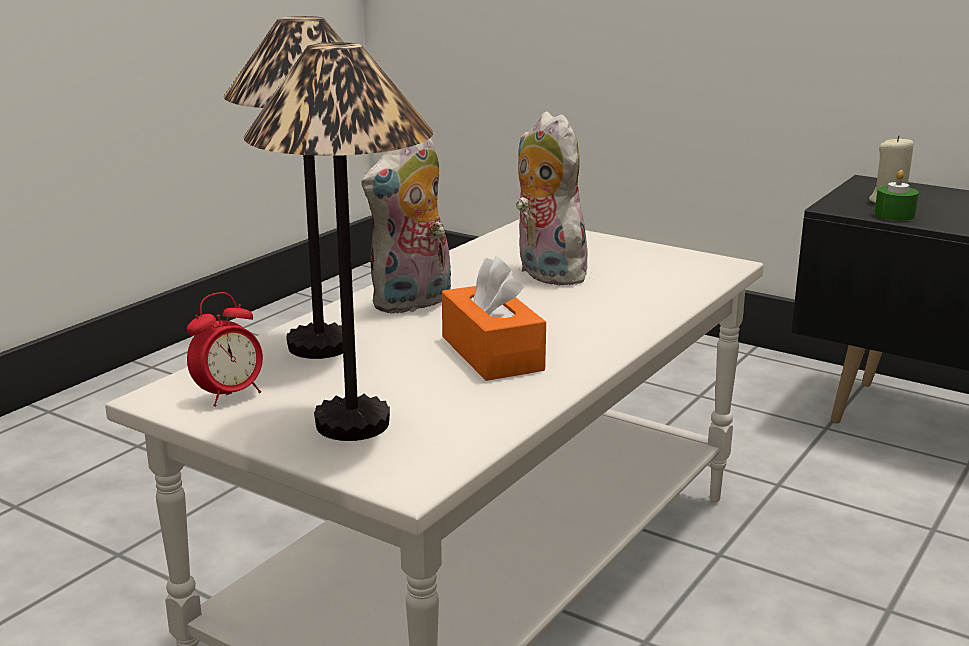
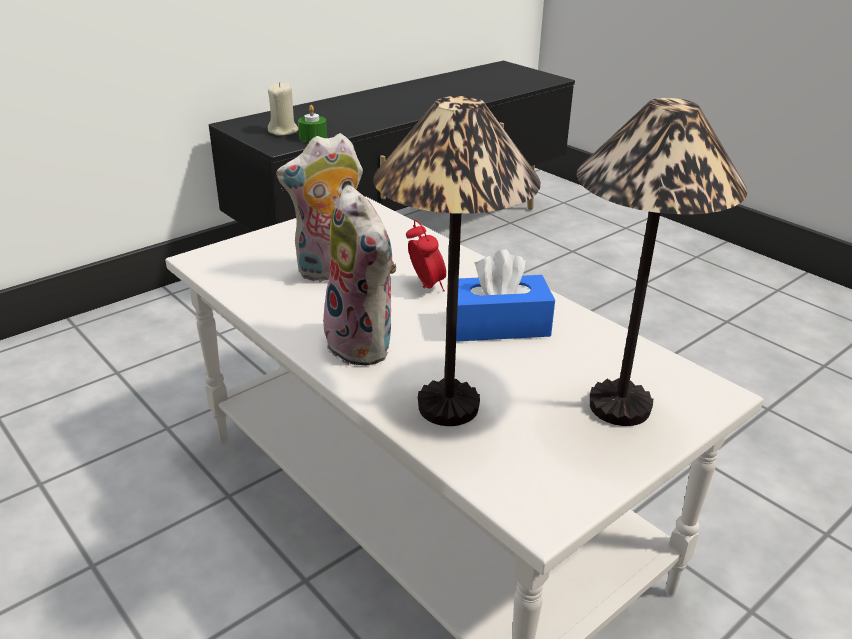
camera: 75 degrees left, 10 degrees up
alarm clock [187,292,263,407] -> alarm clock moved to [406,220,446,292]
orange tissue box [442,256,546,381] -> blue tissue box [456,250,555,342]

